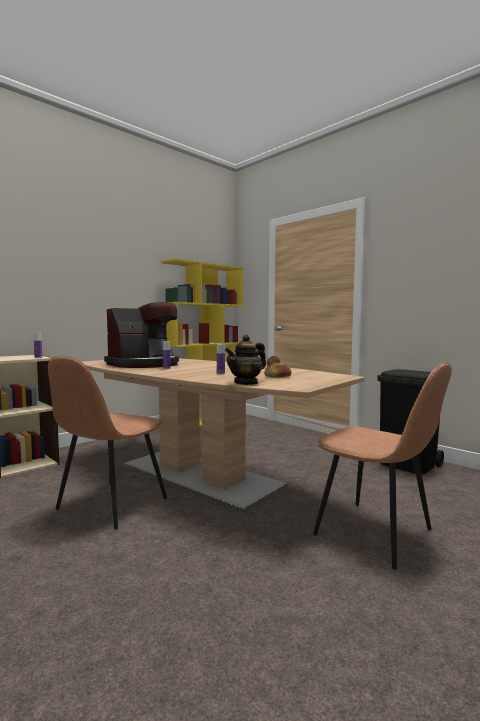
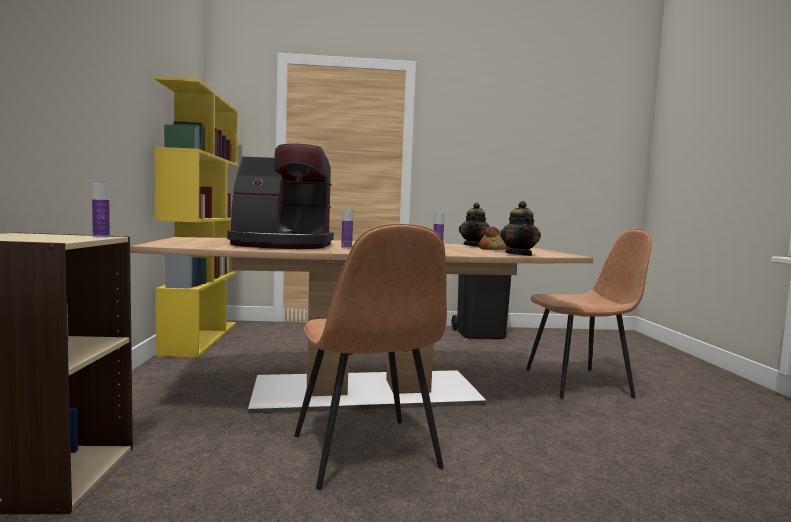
camera: 50 degrees left, 0 degrees up
coffee machine [104,302,179,368] -> coffee machine turned 90 degrees clockwise [227,143,334,249]
none -> teapot [459,202,490,247]

